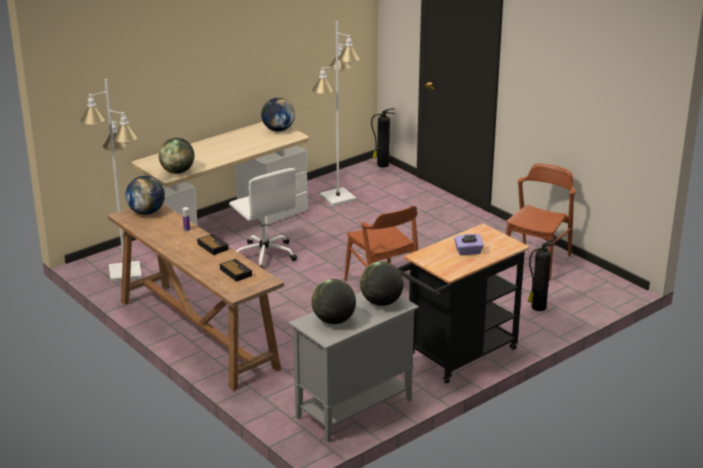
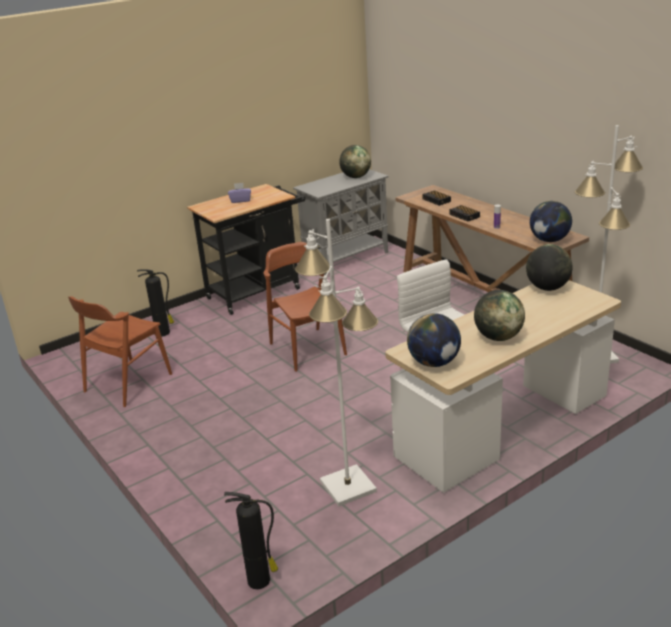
camera: 175 degrees left, 0 degrees up
globe [360,262,403,306] -> globe moved to [474,290,525,341]

